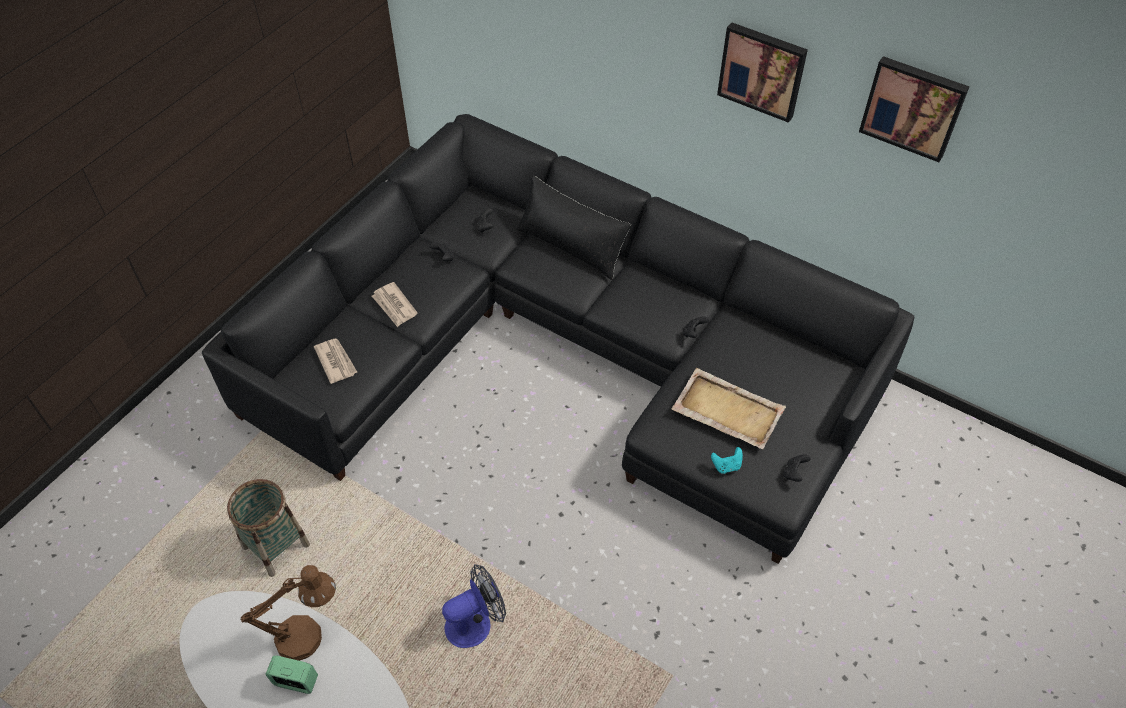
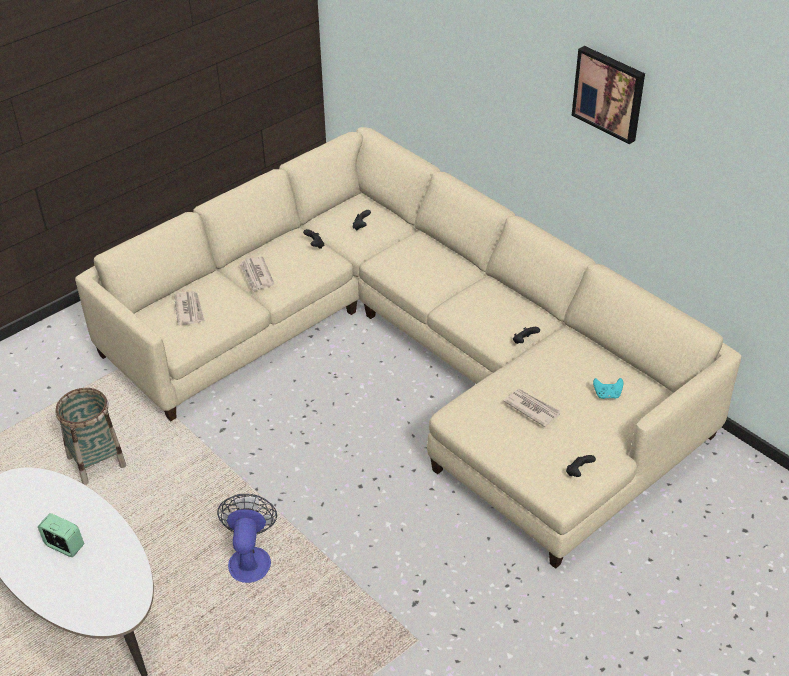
camera: 15 degrees right, 10 degrees down
black sofa [202,114,915,564] -> beige sofa [75,127,741,569]
brown table lamp [241,565,336,661] -> none
fan [442,564,506,648] -> fan turned 75 degrees counterclockwise [217,494,277,583]
black pillow [517,175,631,280] -> none
beige tray [671,368,786,449] -> newspaper [504,389,561,427]
turquoise game controller [711,447,743,474] -> turquoise game controller moved to [593,378,623,399]
picture [859,56,969,162] -> none

